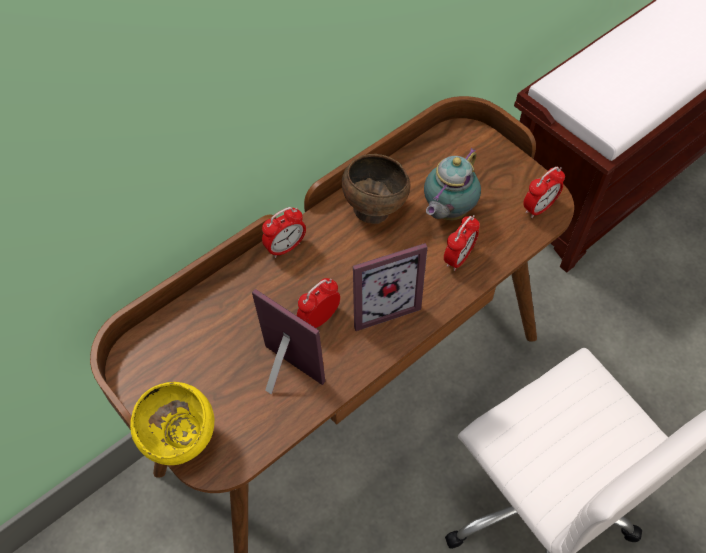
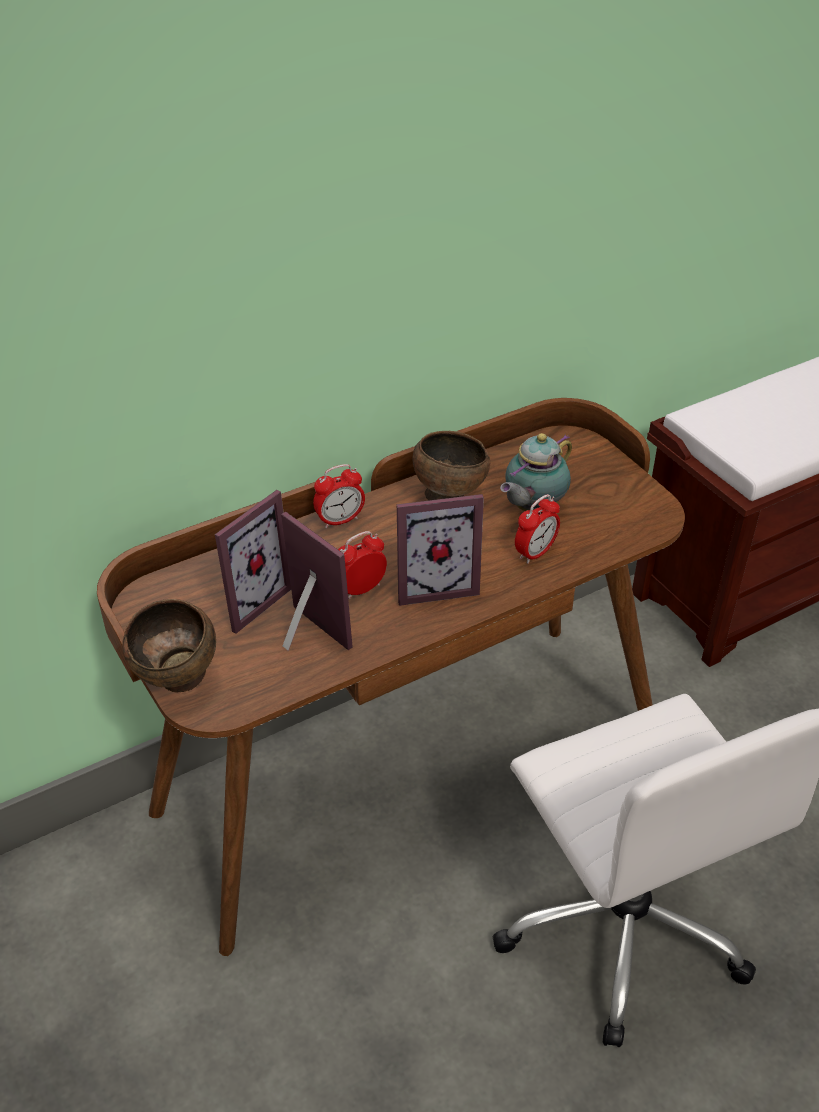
camera: 10 degrees right, 15 degrees down
yellow bowl [130,382,214,465] -> brown bowl [122,599,216,693]
alarm clock [523,167,565,218] -> none
none -> picture frame [215,490,291,634]

